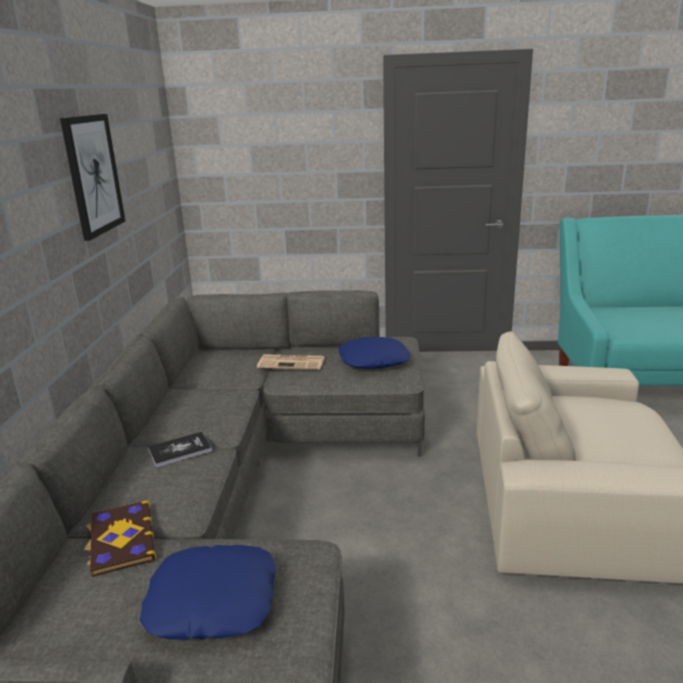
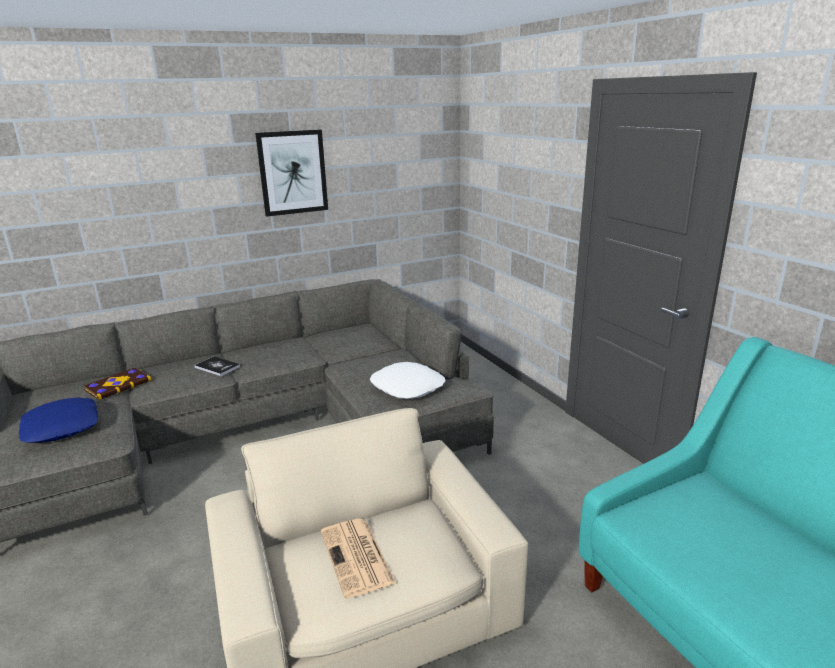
camera: 60 degrees right, 0 degrees up
newspaper [257,354,325,370] -> newspaper moved to [321,519,396,599]
blue pillow [338,337,411,369] -> white pillow [370,362,446,399]

